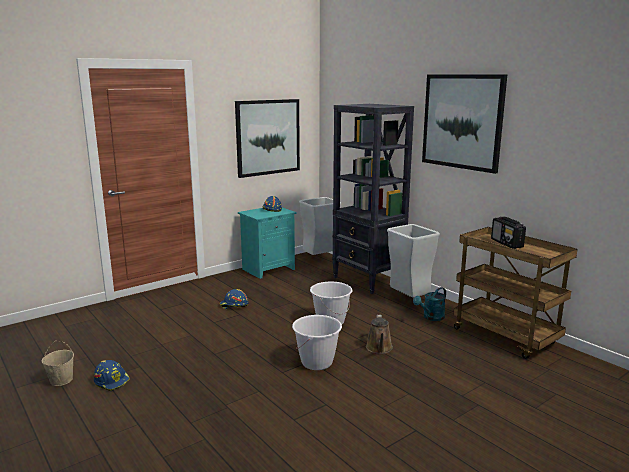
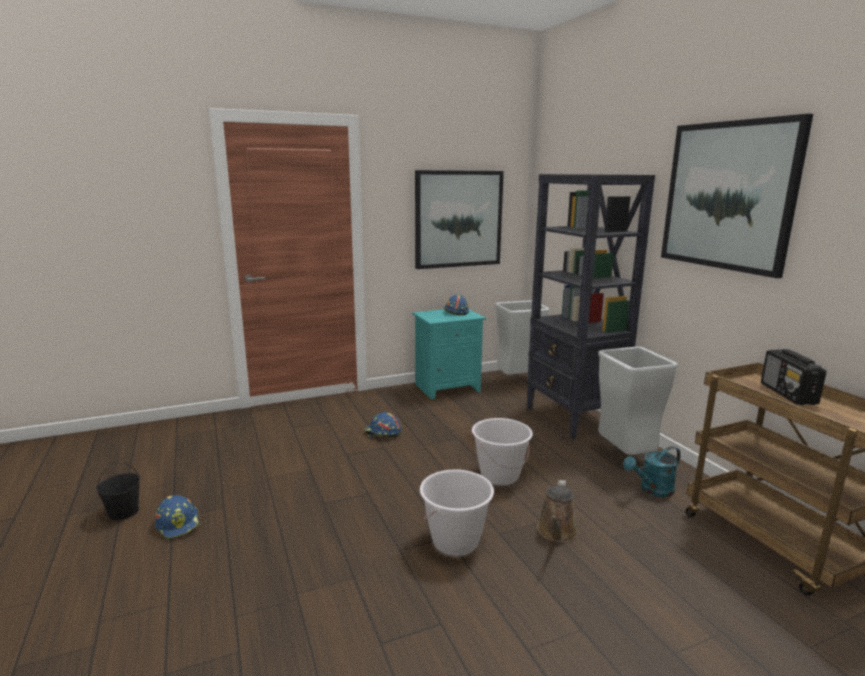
camera: 15 degrees right, 0 degrees up
beige bucket [42,341,74,386] -> black bucket [96,462,140,520]

